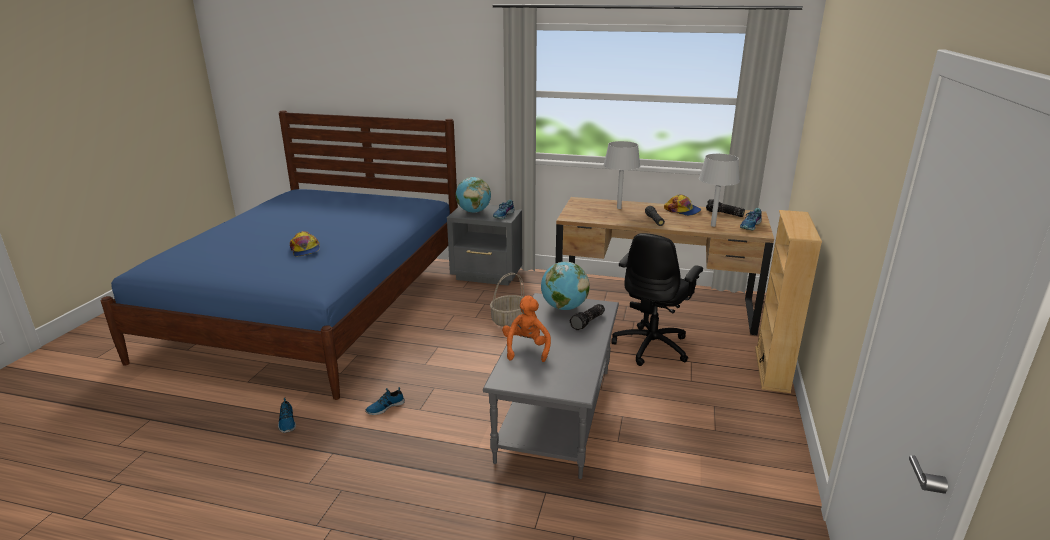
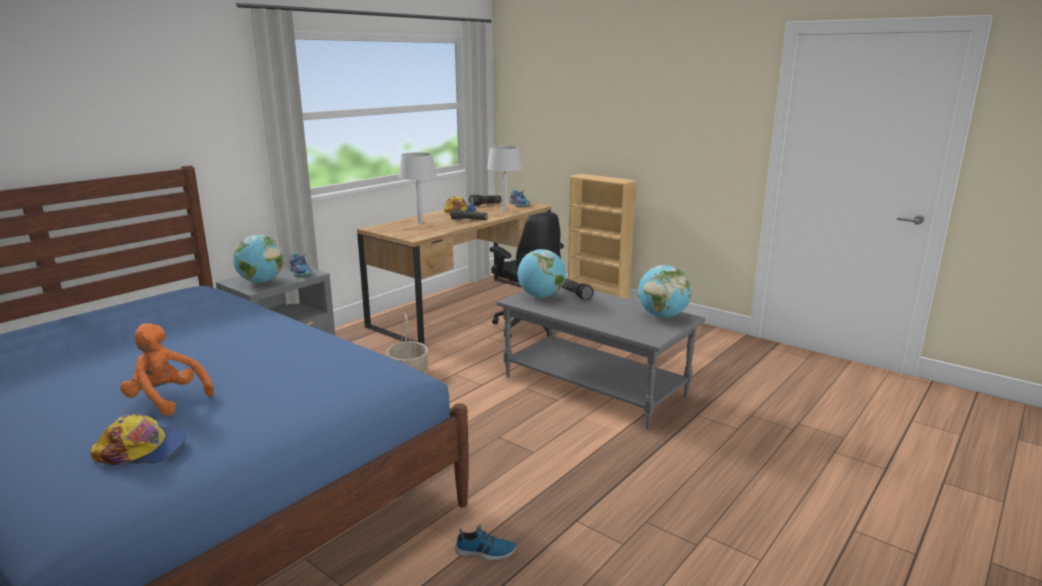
camera: 65 degrees left, 5 degrees down
cap [290,231,320,256] -> cap moved to [90,414,187,465]
shoe [365,387,405,415] -> none
orange plush toy [502,295,551,362] -> orange plush toy moved to [120,323,214,416]
none -> globe [638,265,691,318]

